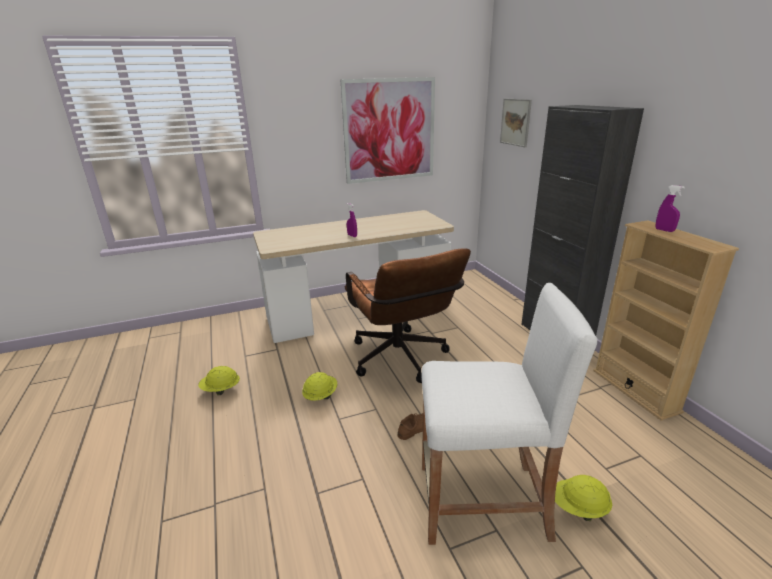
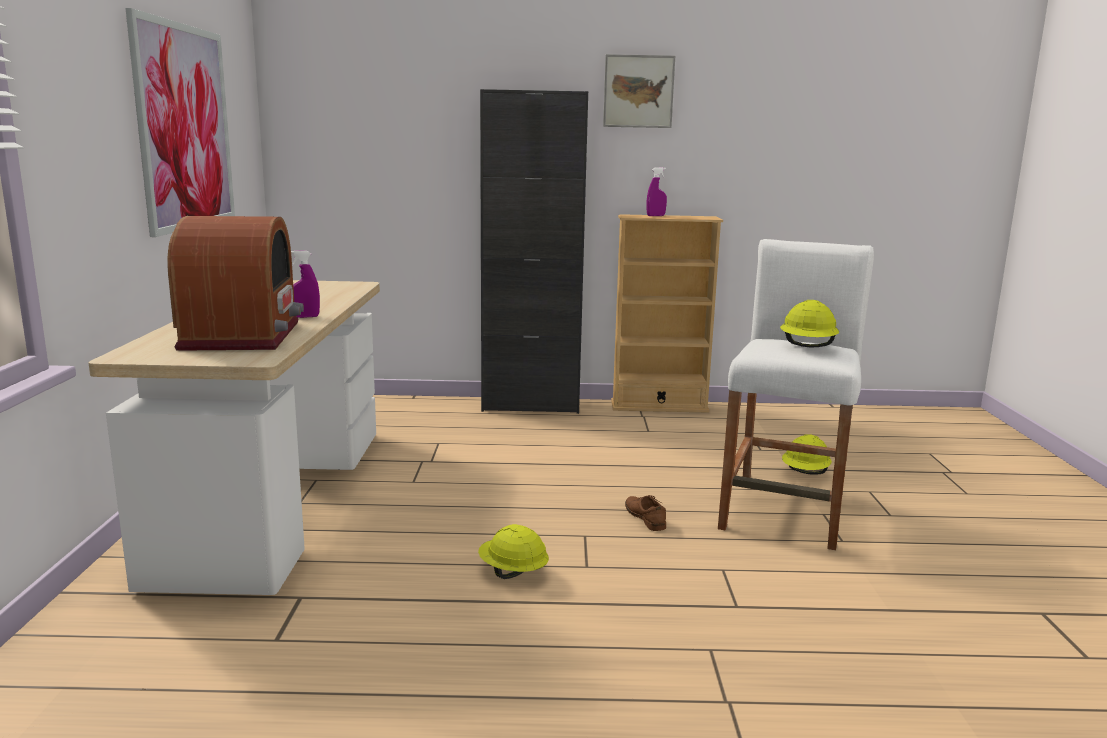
camera: 70 degrees left, 10 degrees down
yellow hard hat [198,366,240,395] -> yellow hard hat moved to [780,300,839,348]
brown office chair [345,248,471,383] -> none
picture [500,99,532,147] -> picture moved to [603,54,675,128]
none -> radio [167,216,304,351]

